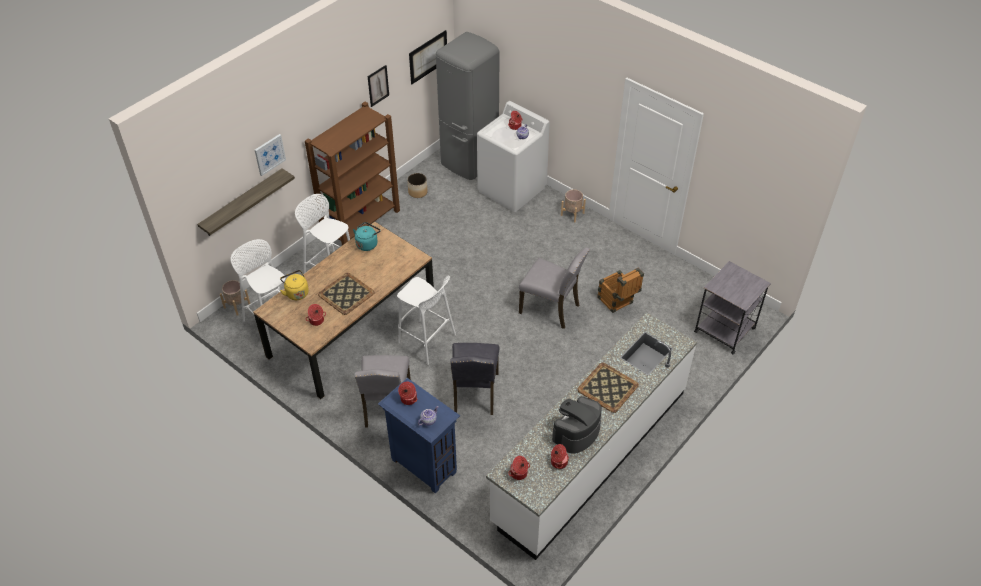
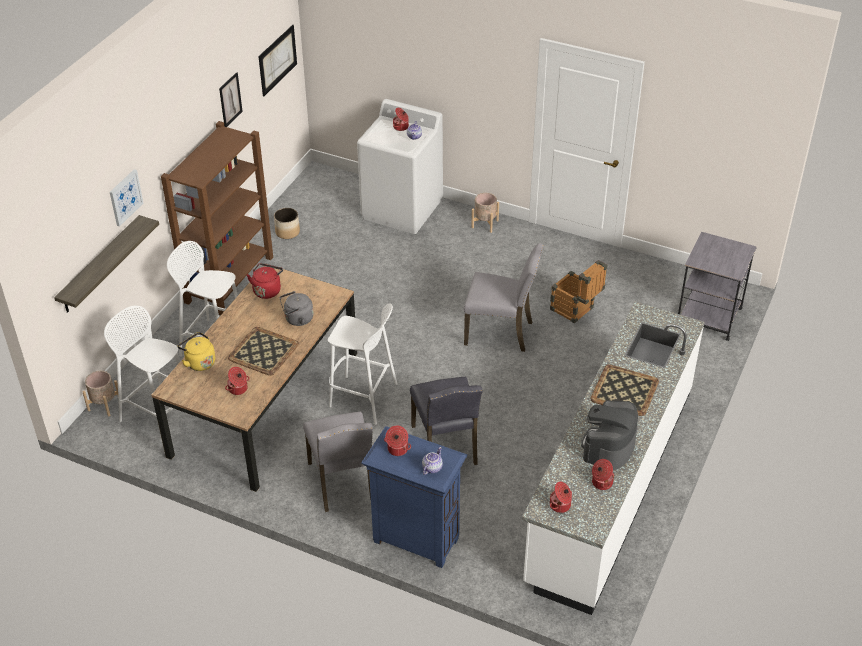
camera: 15 degrees left, 5 degrees down
turquoise kettle [353,222,381,251] -> red kettle [247,263,283,299]
grey fridge [436,32,500,180] -> none
none -> grey kettle [280,291,313,326]

